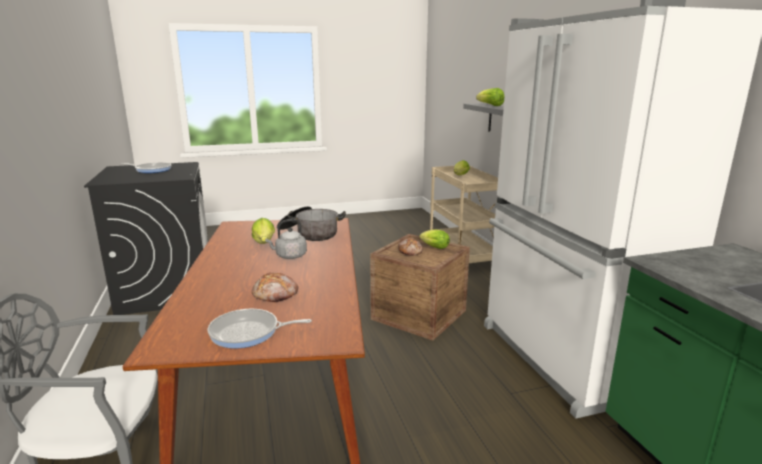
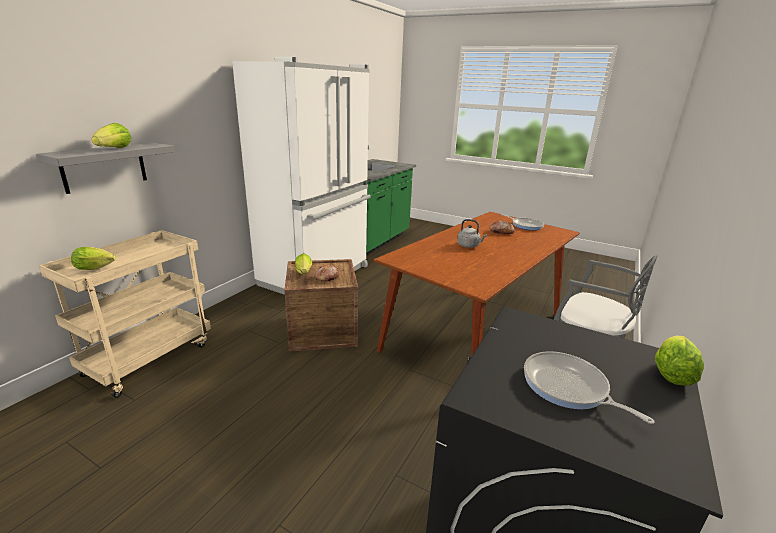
camera: 135 degrees left, 5 degrees up
lettuce [252,218,275,244] -> lettuce moved to [655,336,704,386]
cooking pot [277,206,346,241] -> none

